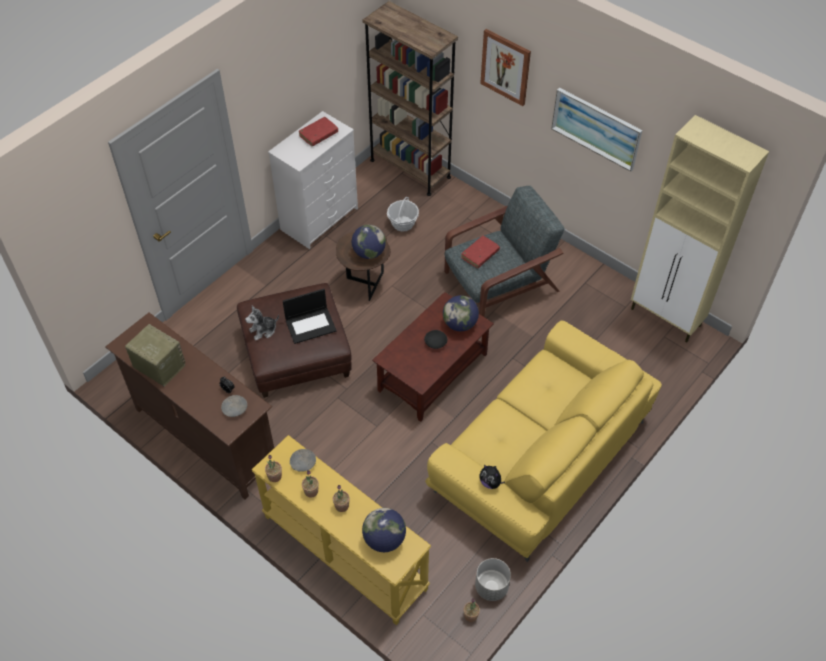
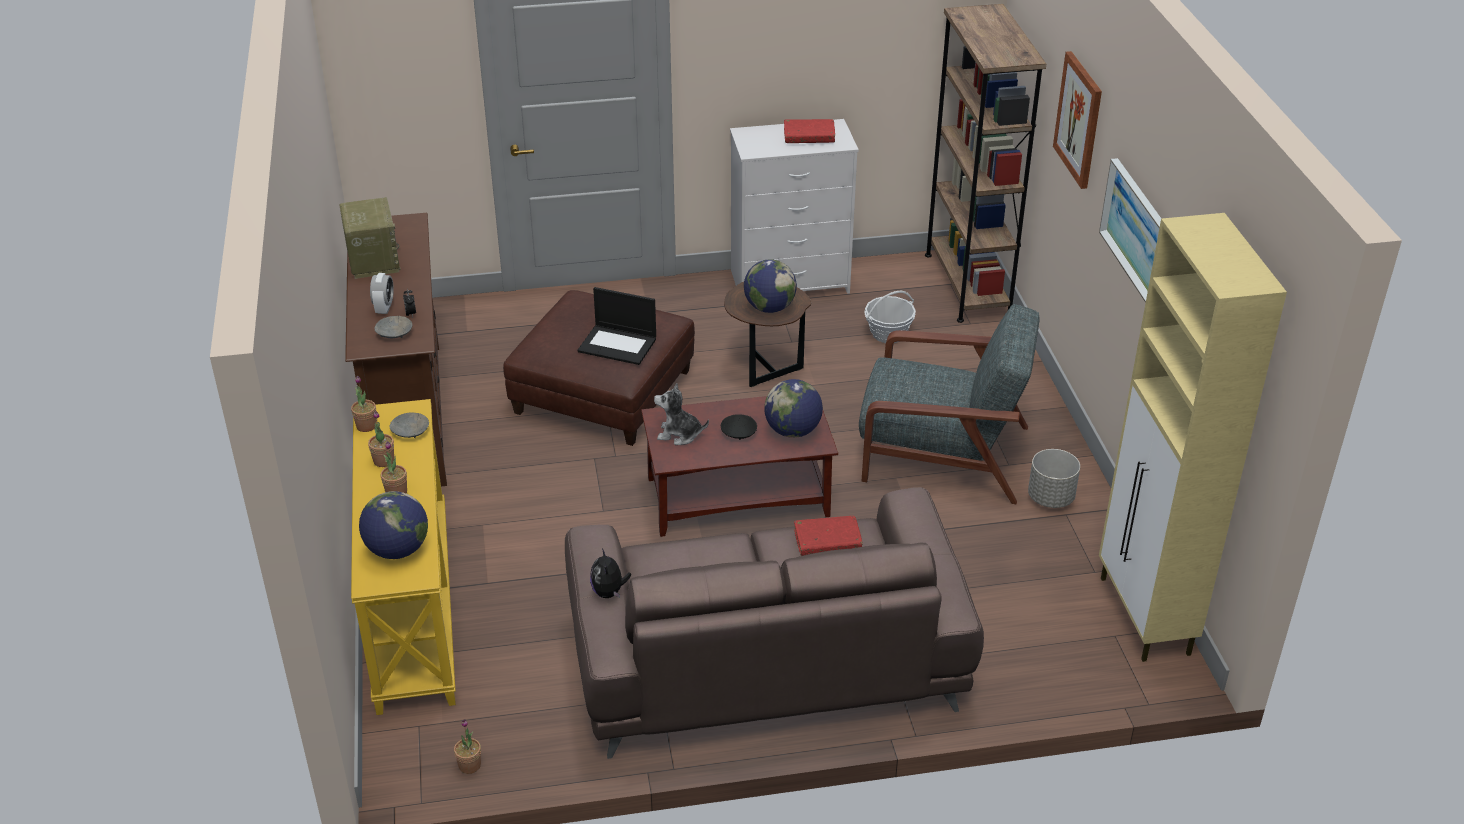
camera: 40 degrees right, 15 degrees down
plush toy [245,305,279,340] -> plush toy moved to [654,383,709,445]
yellow sofa [425,321,662,562] -> brown sofa [565,487,984,759]
red book [461,236,500,268] -> red book moved to [794,516,863,556]
grey planter [475,558,511,601] -> grey planter moved to [1028,449,1080,508]
none -> alarm clock [370,273,394,314]

